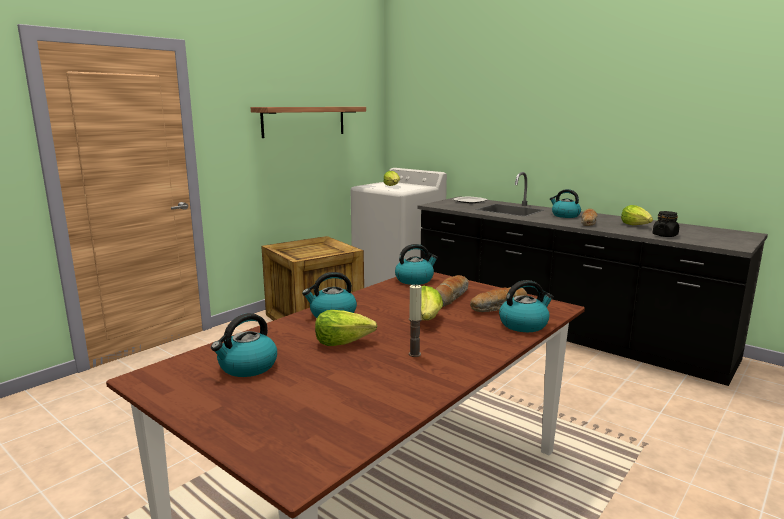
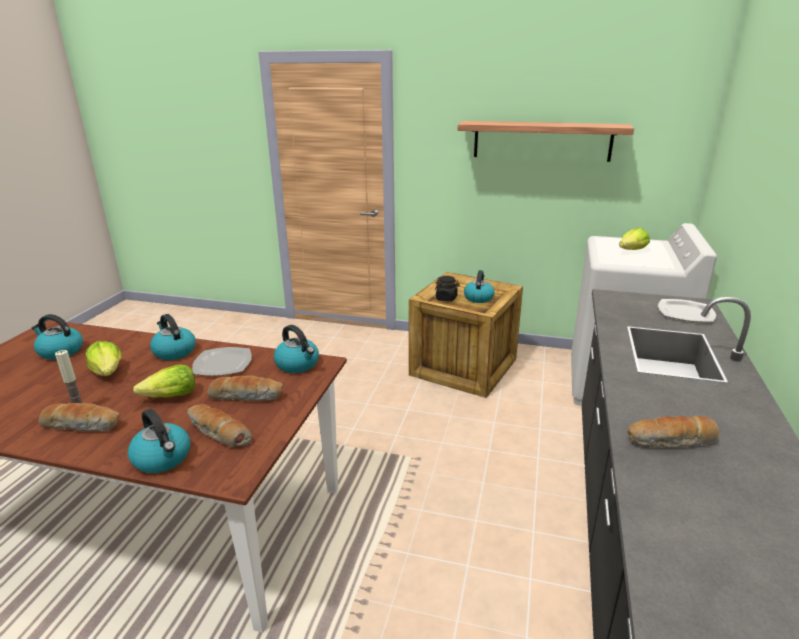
camera: 65 degrees right, 10 degrees up
kettle [550,189,581,218] -> kettle moved to [464,270,495,303]
lettuce [621,205,653,225] -> none
black jar [652,211,679,237] -> black jar moved to [435,276,460,302]
none -> bread [39,403,120,432]
none -> plate [192,347,252,376]

